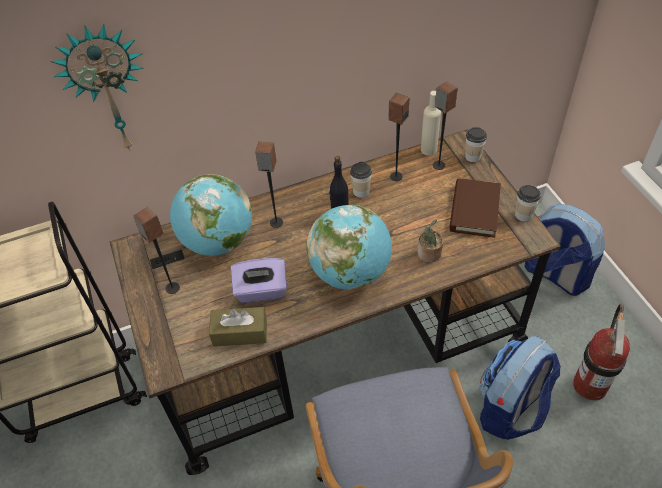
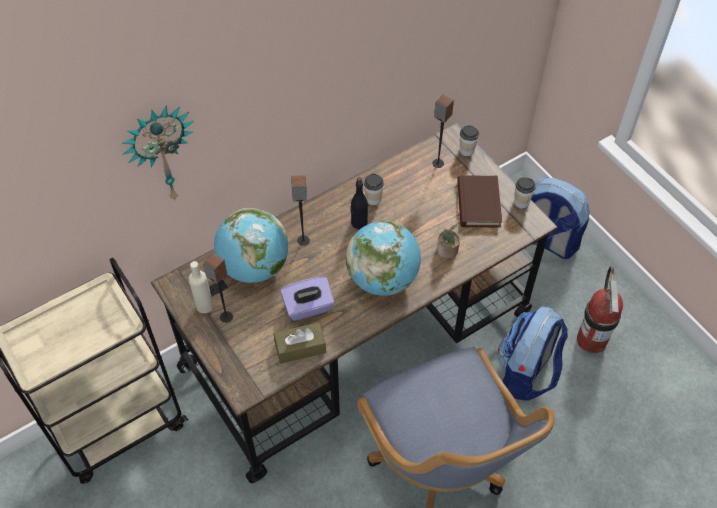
camera: 15 degrees left, 5 degrees up
speaker [388,93,409,181] -> none
beige bottle [421,91,441,156] -> beige bottle moved to [189,261,213,313]

